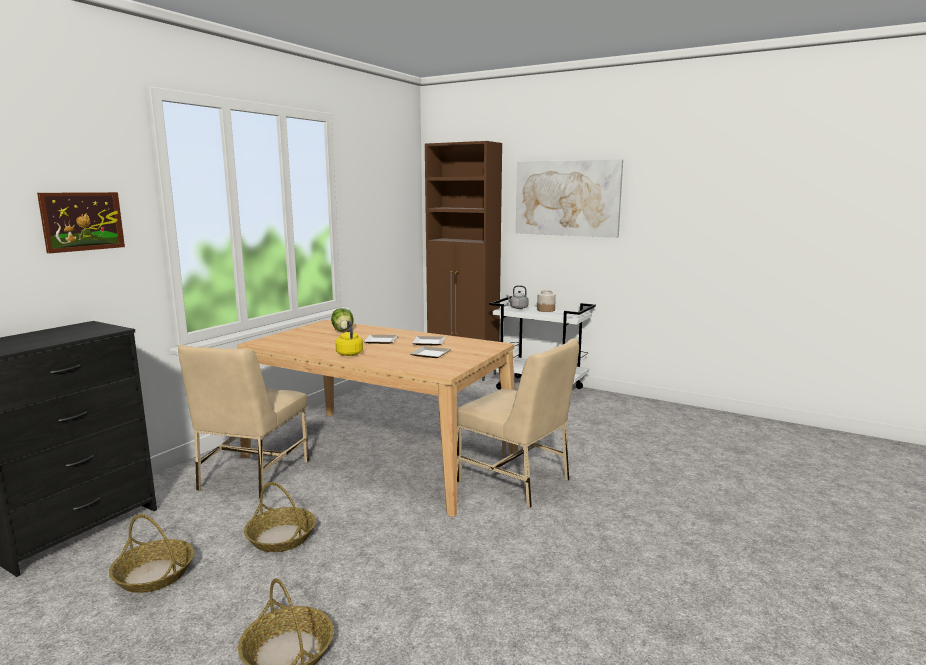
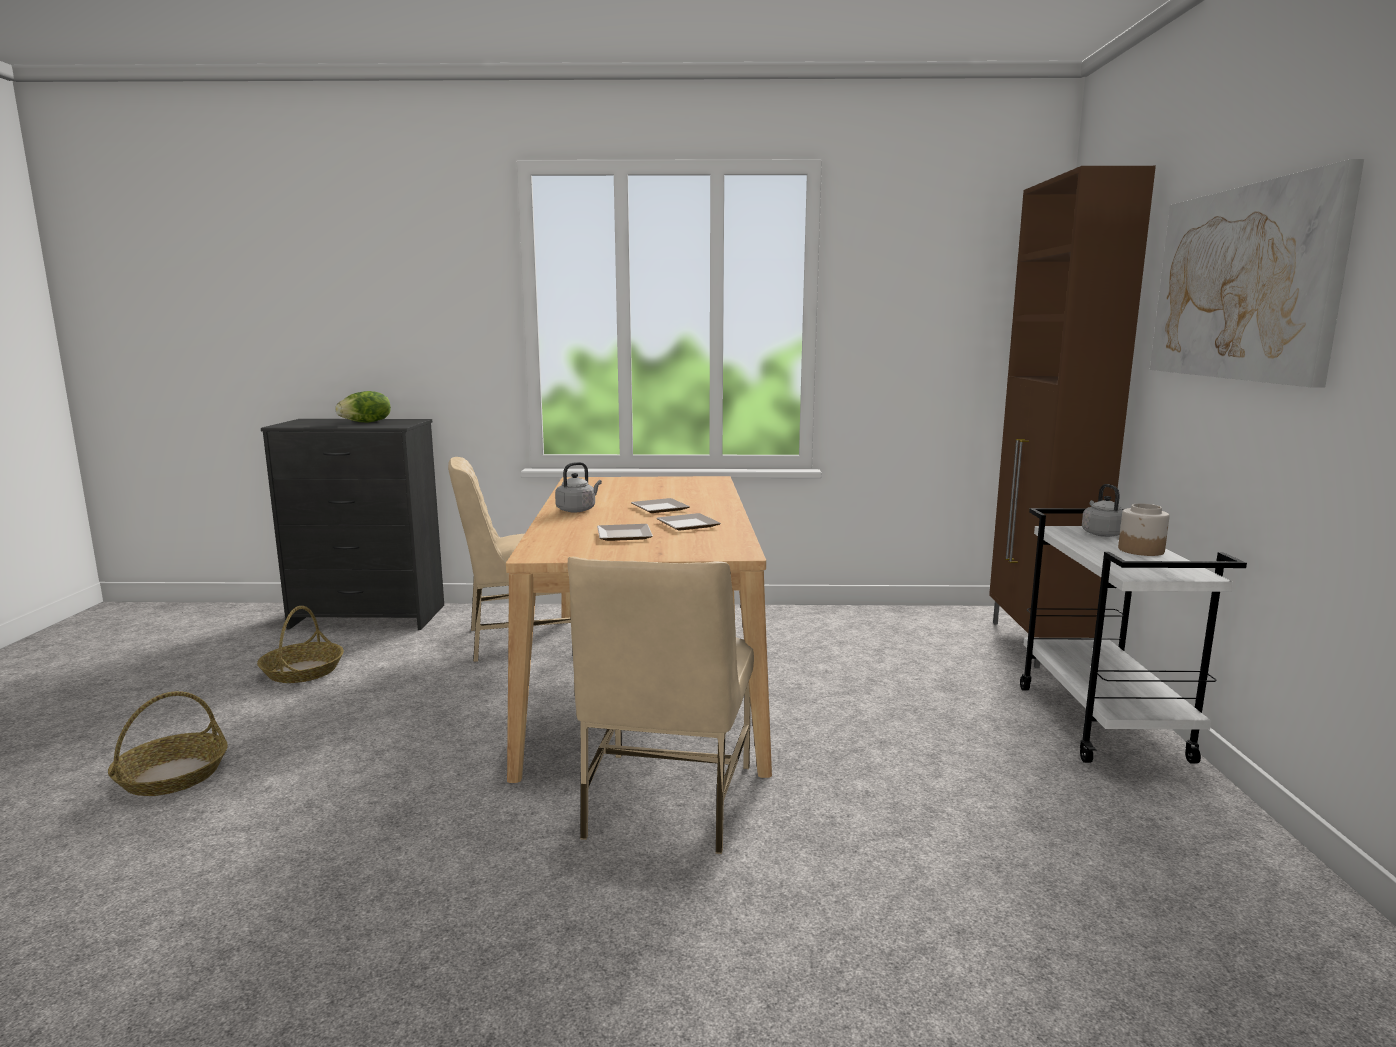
camera: 60 degrees right, 0 degrees up
picture [37,192,125,254] -> none
basket [244,482,316,552] -> none
lettuce [331,308,354,331] -> lettuce moved to [335,391,391,422]
yellow kettle [335,321,363,356] -> grey kettle [555,462,602,512]

